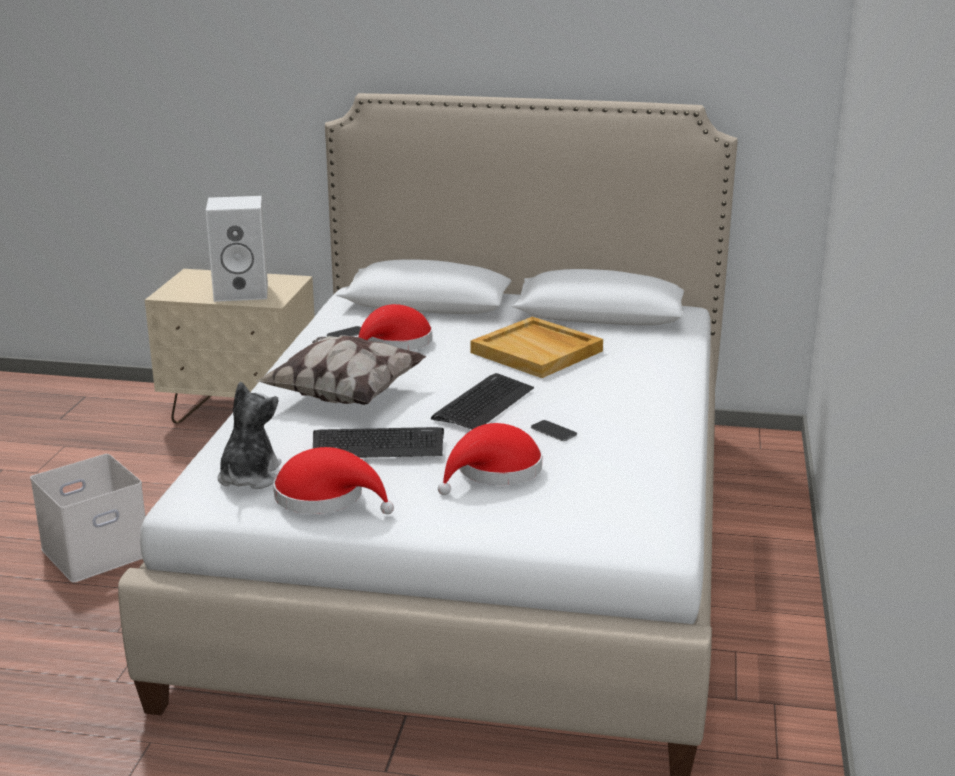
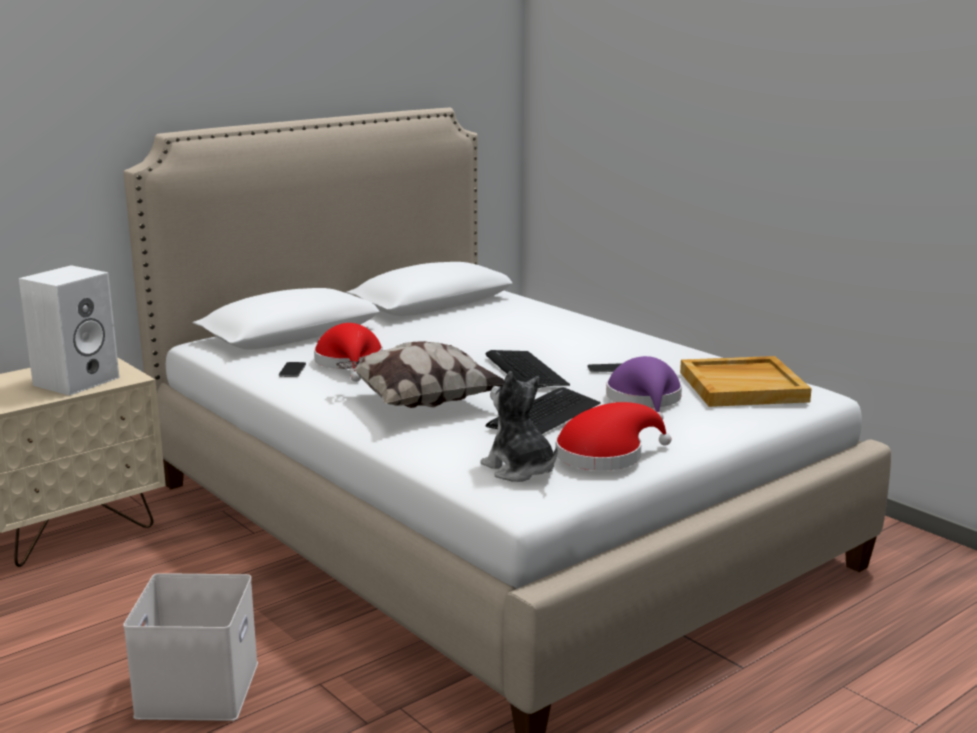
camera: 50 degrees left, 5 degrees down
red hat [438,423,542,495] -> purple hat [606,356,682,420]
beige tray [471,317,603,378] -> beige tray moved to [680,356,812,407]

